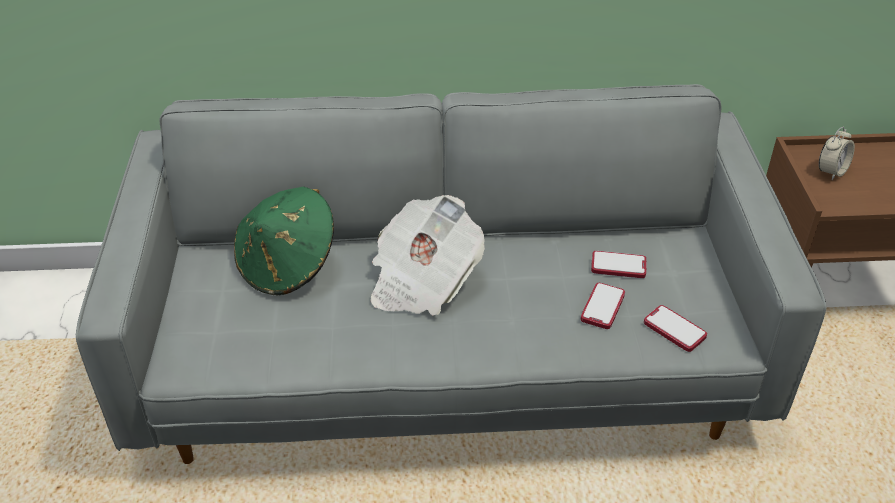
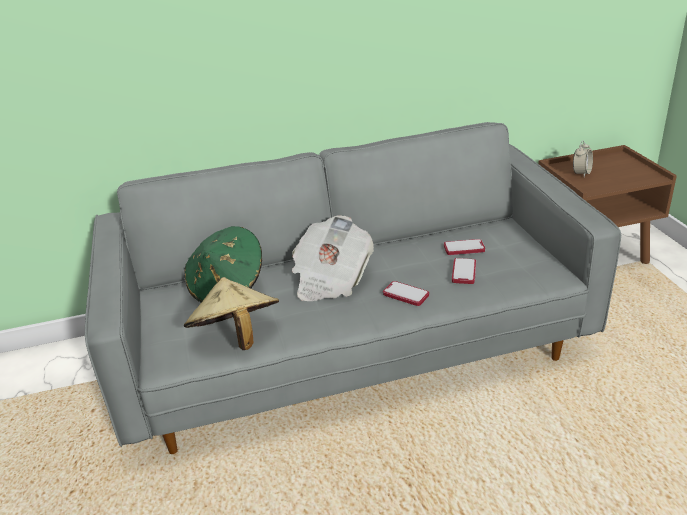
camera: 10 degrees left, 10 degrees down
phone [644,305,707,352] -> phone moved to [383,281,429,306]
none -> beige hat [184,277,279,350]

